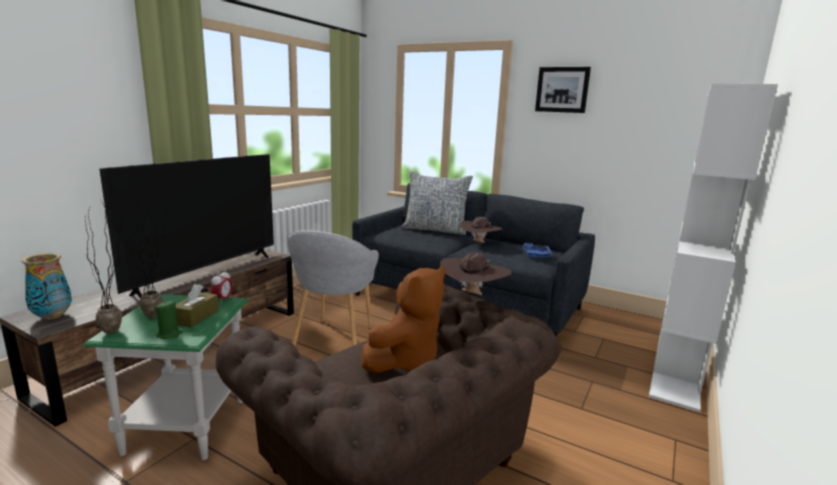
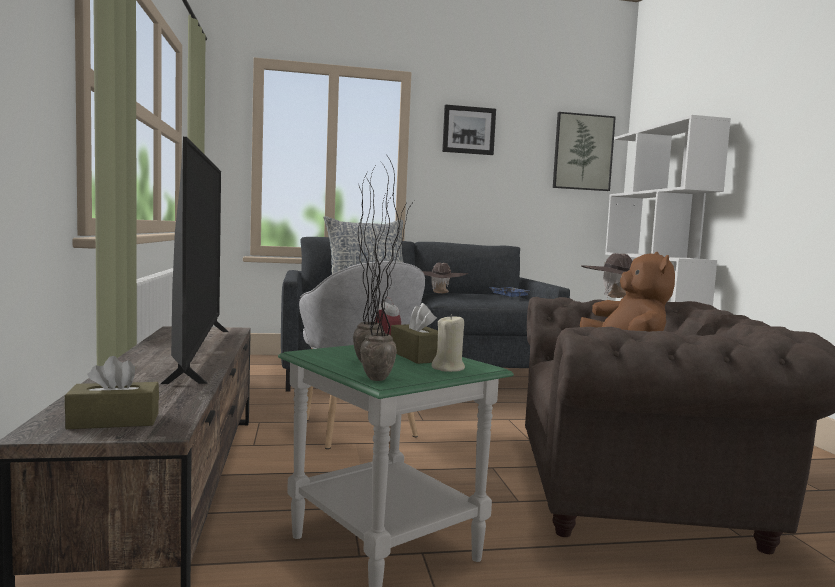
camera: 40 degrees left, 10 degrees down
vase [21,253,72,320] -> brown tissue box [65,356,159,429]
green candle [155,301,183,339] -> beige candle [432,314,465,372]
none -> picture [553,112,616,191]

